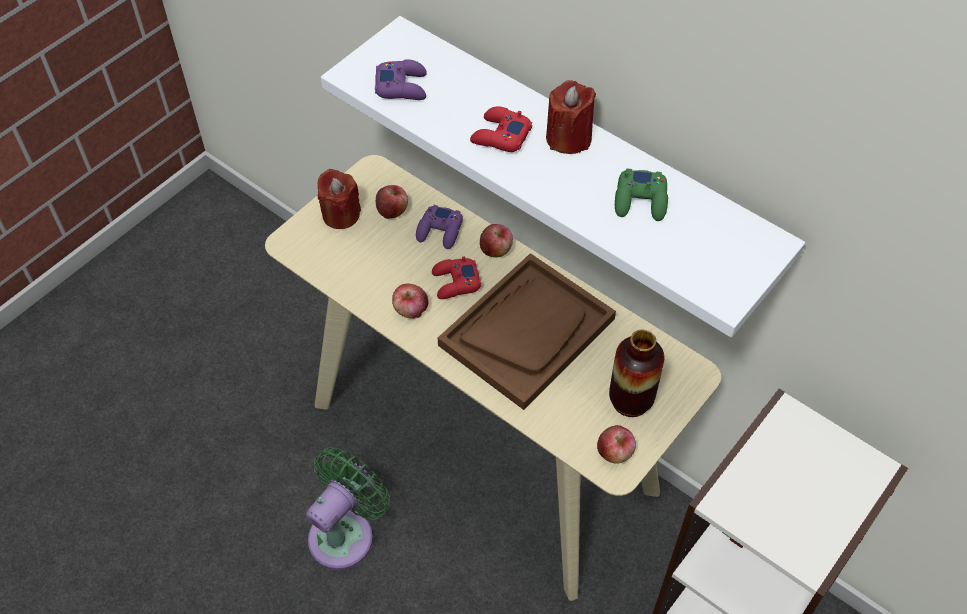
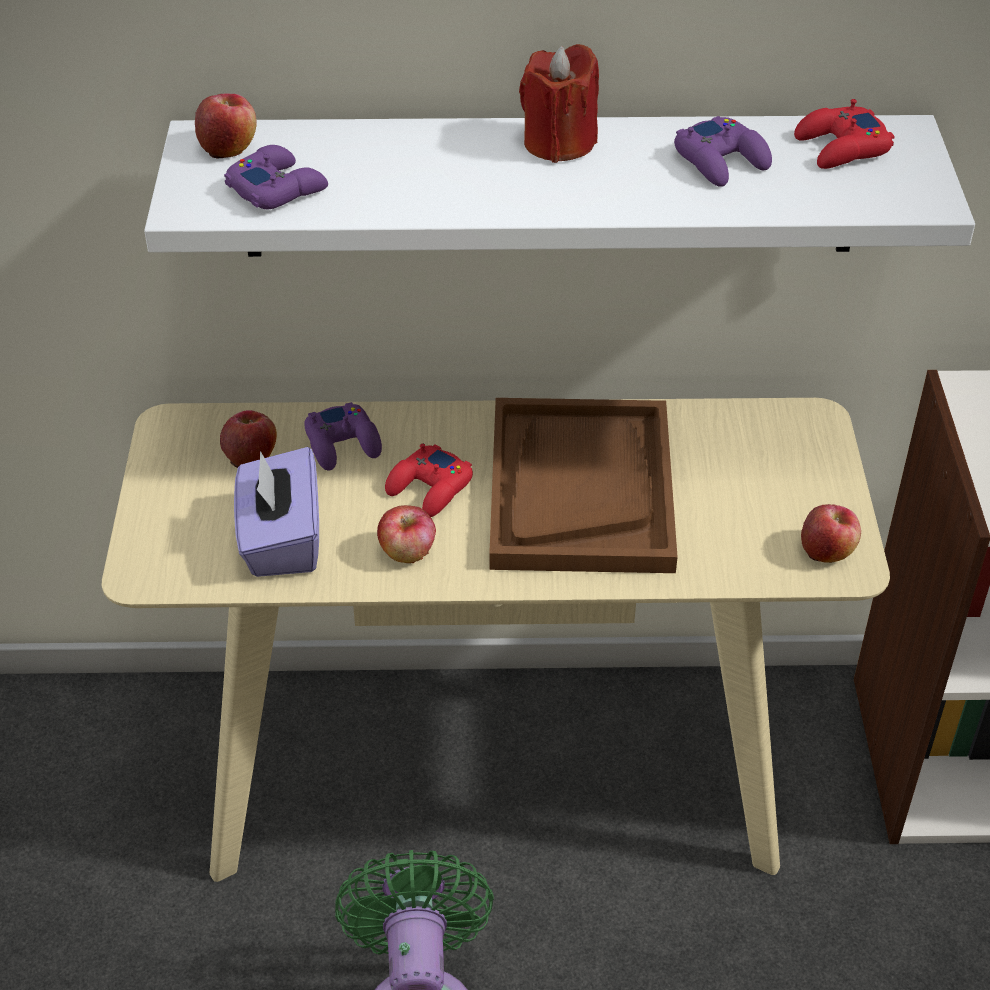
camera: 40 degrees left, 10 degrees down
red candle [318,169,361,229] -> none
red game controller [470,106,532,152] -> red game controller moved to [794,99,895,169]
apple [480,224,513,257] -> apple moved to [195,94,257,159]
vase [609,330,664,417] -> none
green game controller [615,168,668,221] -> purple game controller [674,116,772,187]
none -> purple tissue box [234,447,319,577]

